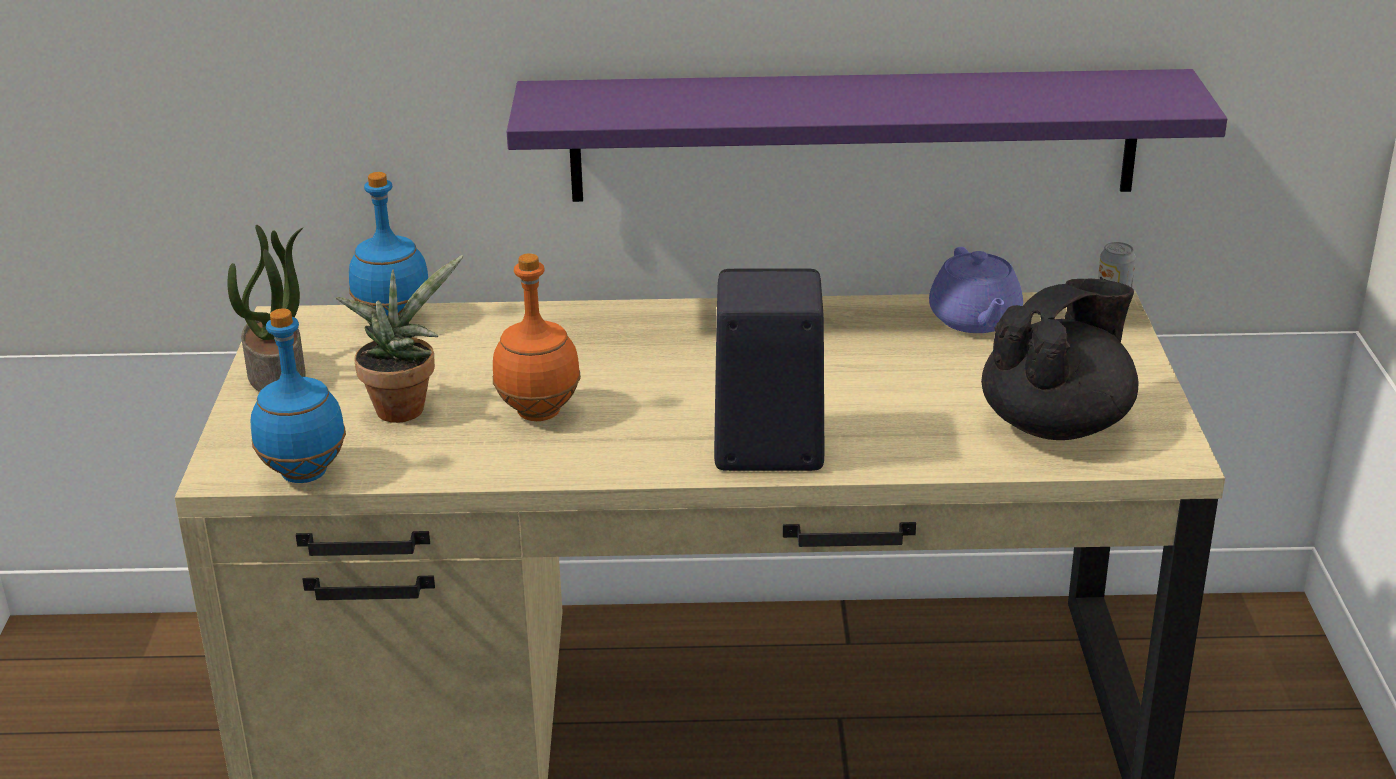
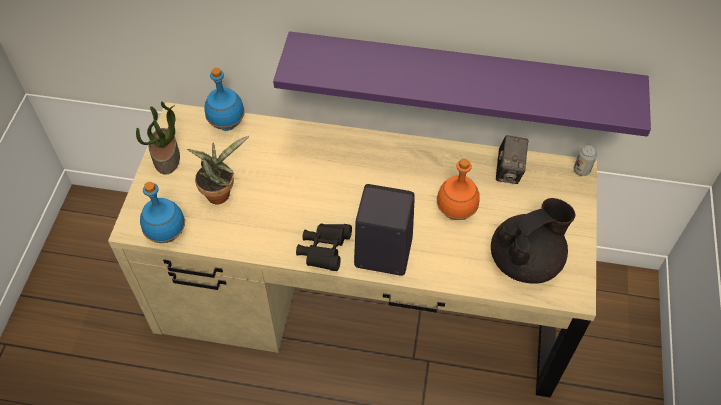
camera: 10 degrees right, 25 degrees up
orange bottle [493,253,581,421] -> orange bottle moved to [437,158,479,220]
purple teapot [929,247,1023,333] -> camera [496,135,529,184]
none -> black binoculars [296,223,352,271]

